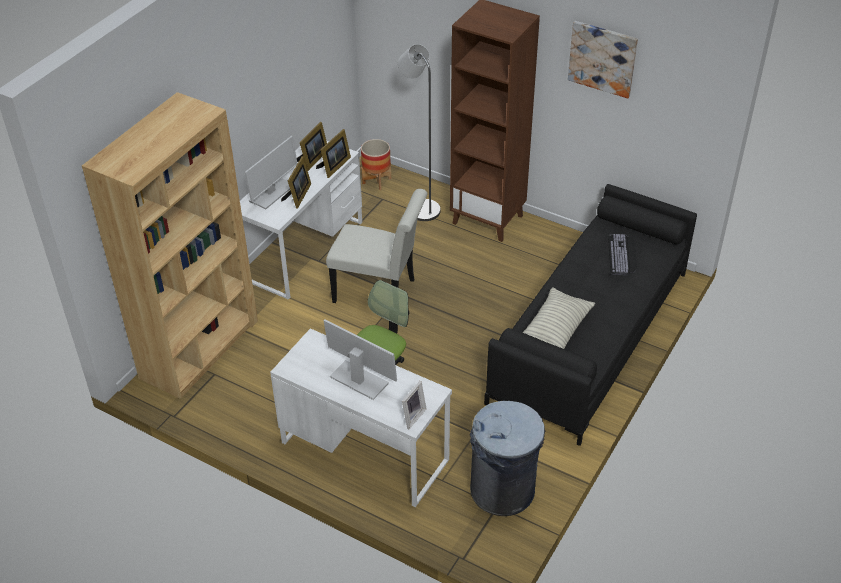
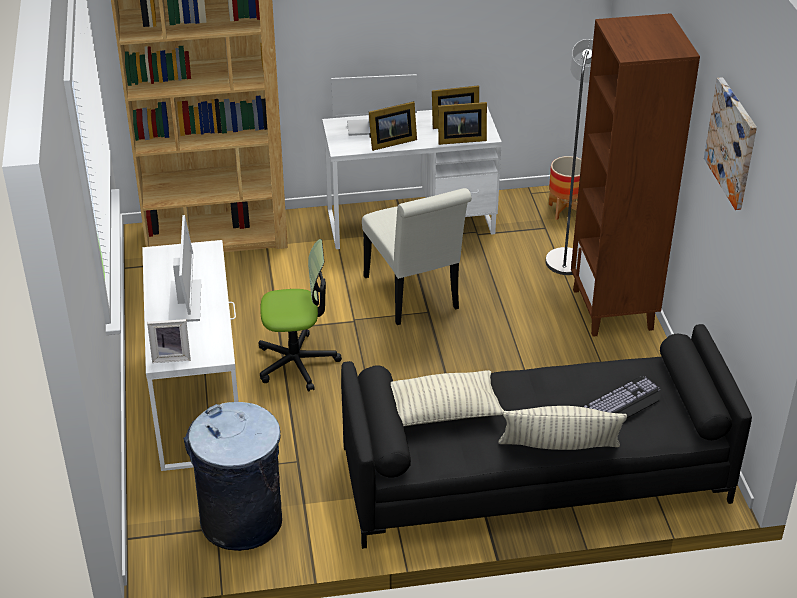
camera: 50 degrees right, 5 degrees down
none -> pillow [498,406,627,450]

